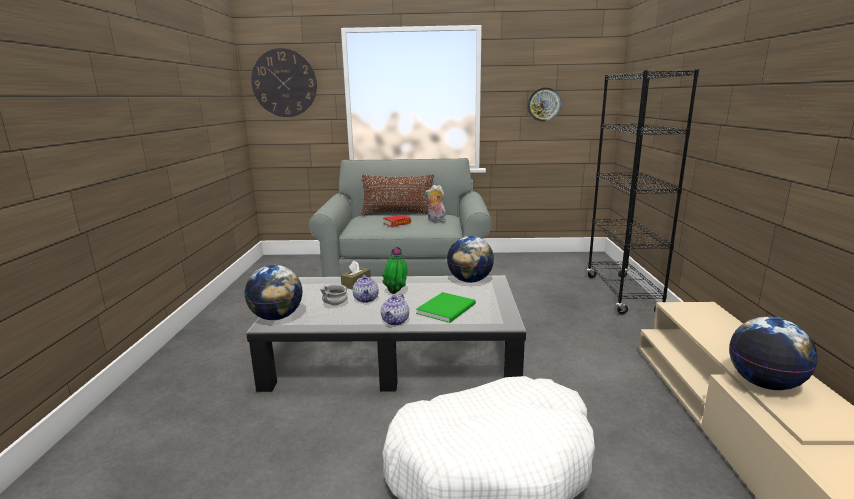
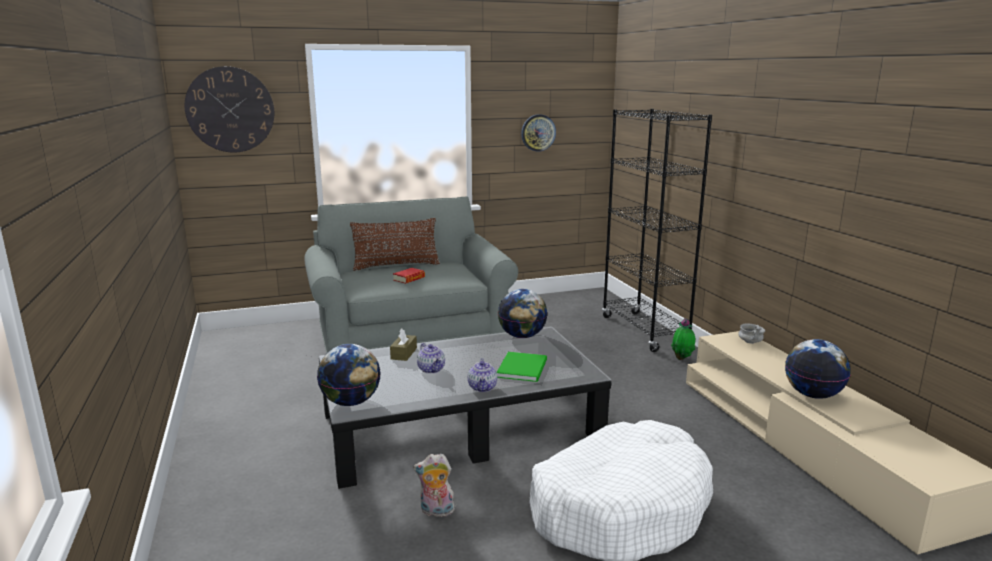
camera: 20 degrees left, 0 degrees up
grey bowl [320,284,348,306] -> grey bowl moved to [738,323,765,344]
potted plant [382,246,407,294] -> potted plant moved to [671,318,696,360]
plush toy [425,185,446,223] -> plush toy moved to [413,454,455,517]

